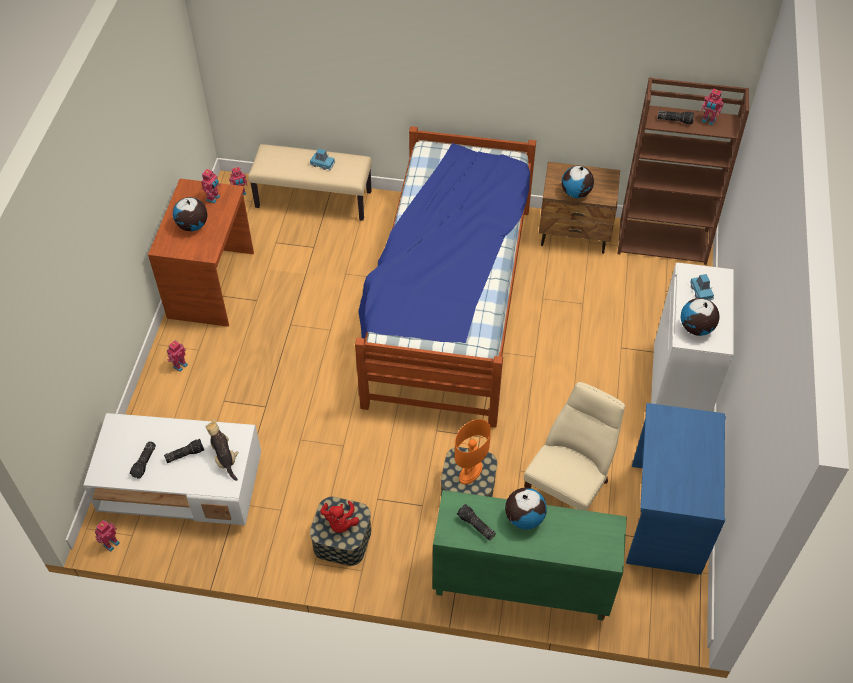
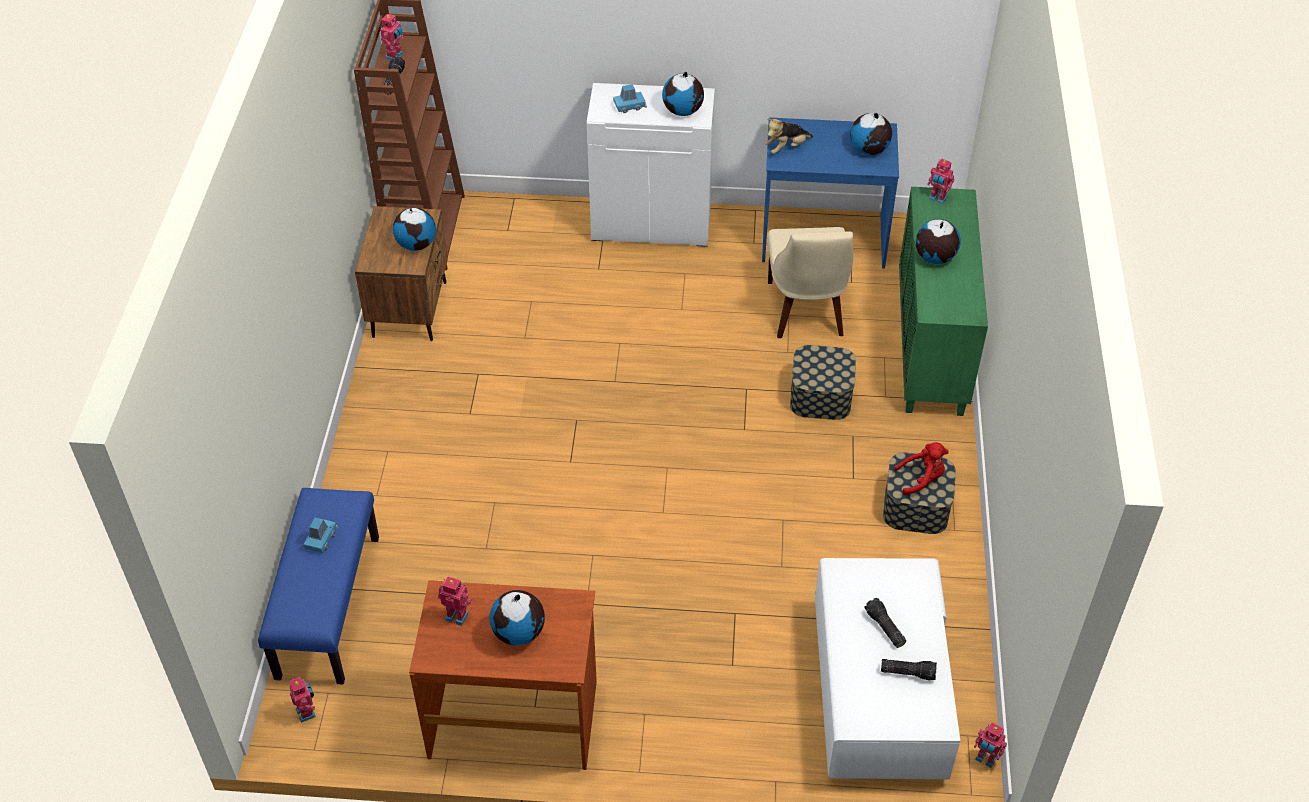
camera: 95 degrees left, 5 degrees down
toy robot [167,340,188,372] -> toy robot moved to [927,158,954,204]
plush toy [206,418,239,481] -> plush toy moved to [765,118,813,154]
beige bench [248,144,372,221] -> blue bench [258,488,379,685]
bed [355,126,536,428] -> none
orange table lamp [455,419,491,484] -> none
flashlight [457,504,496,541] -> none
beige chair [524,382,625,511] -> beige chair turned 120 degrees counterclockwise [768,227,854,338]
none -> globe [850,113,892,155]

